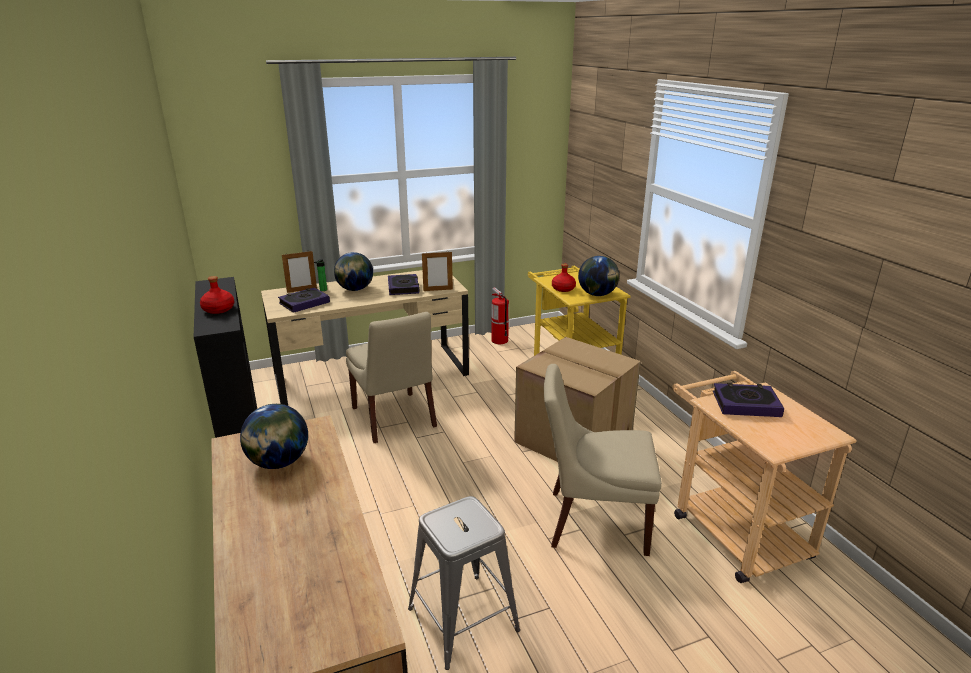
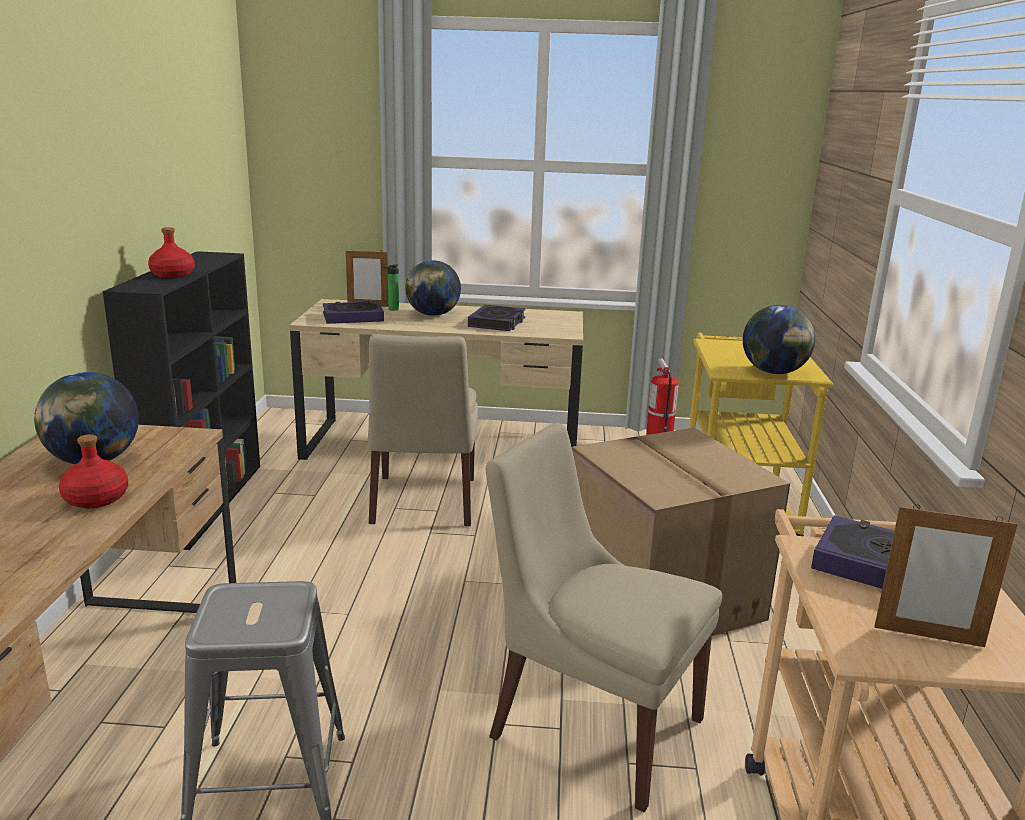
camera: 25 degrees right, 5 degrees down
picture frame [422,252,453,291] -> picture frame moved to [874,504,1018,647]
red bottle [552,264,576,292] -> red bottle moved to [59,434,128,508]

